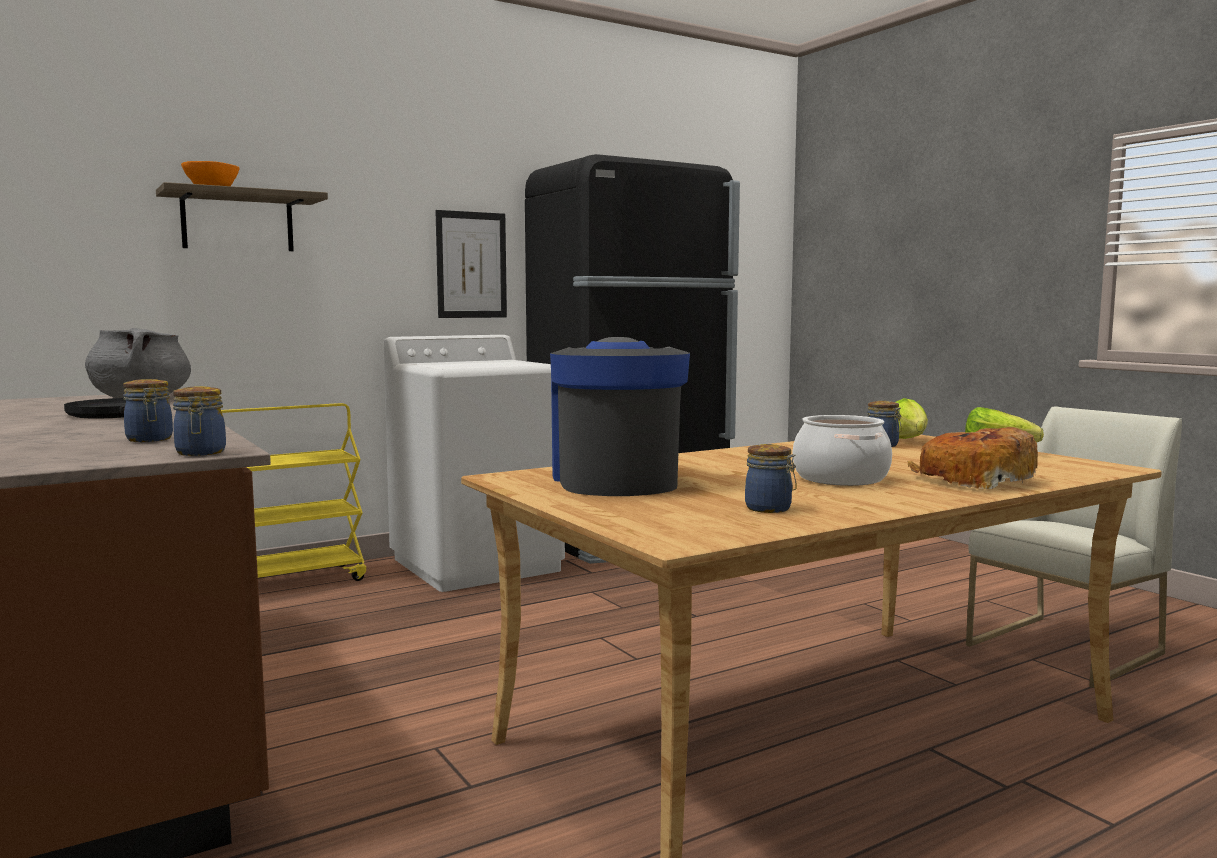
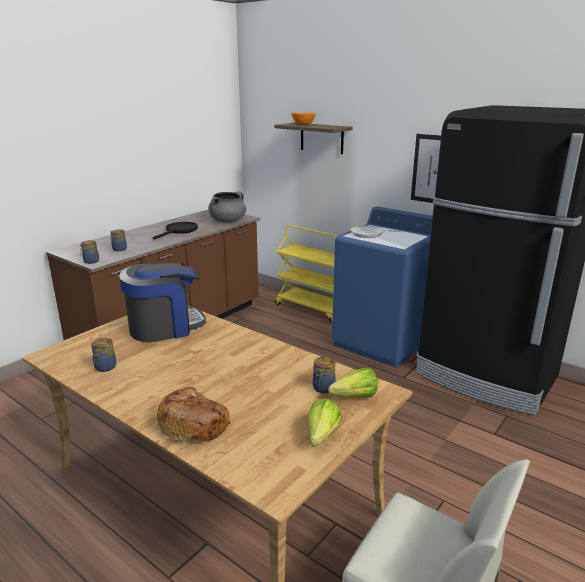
camera: 70 degrees right, 15 degrees up
white washing machine [384,335,565,592] -> blue washing machine [332,207,433,368]
cooking pot [793,415,892,486] -> none
none -> frying pan [350,226,402,238]

